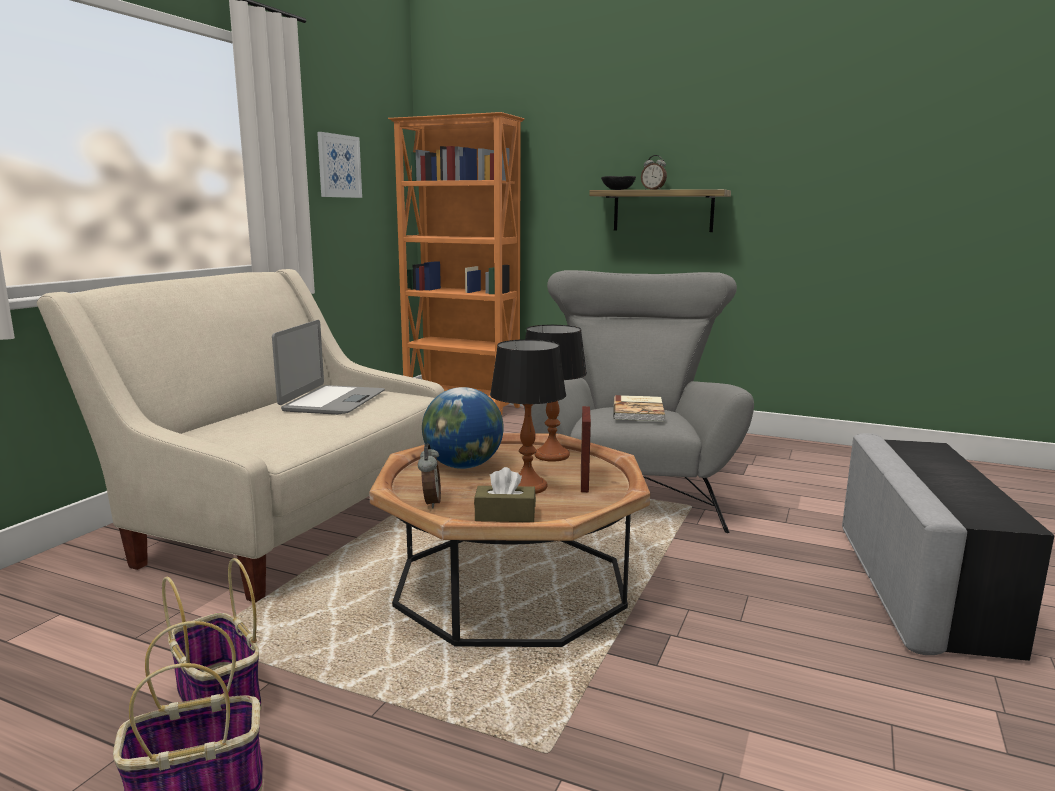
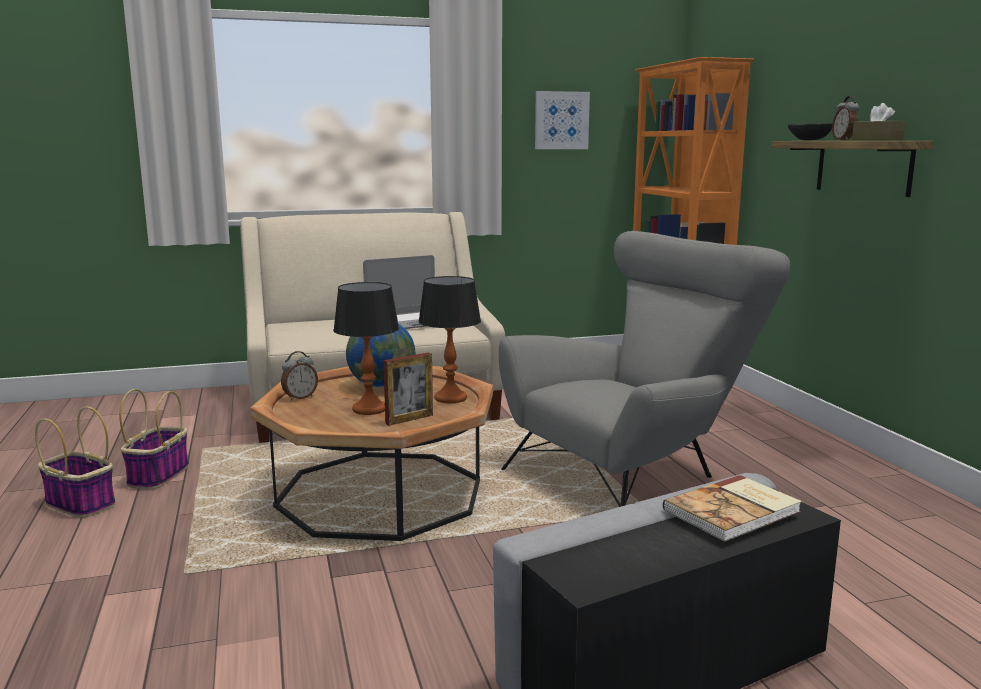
camera: 50 degrees right, 0 degrees up
brown tissue box [474,467,536,522] -> brown tissue box moved to [852,103,906,140]
book [613,395,665,421] -> book moved to [663,475,802,542]

